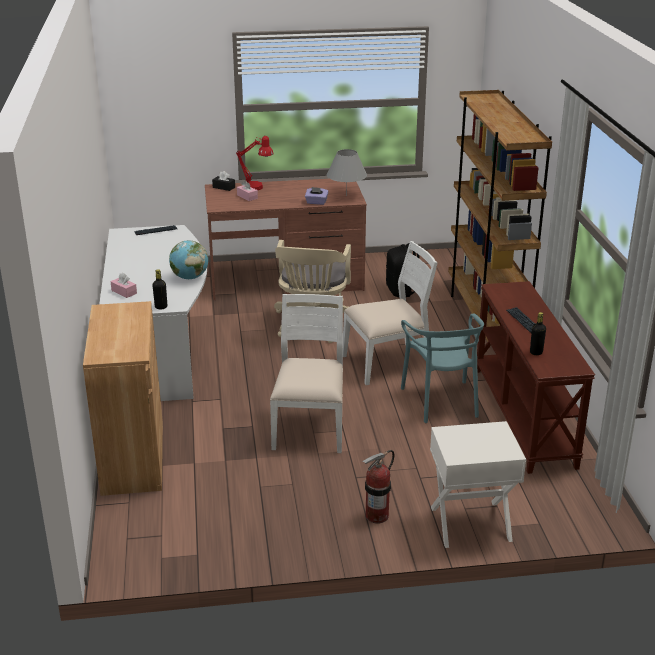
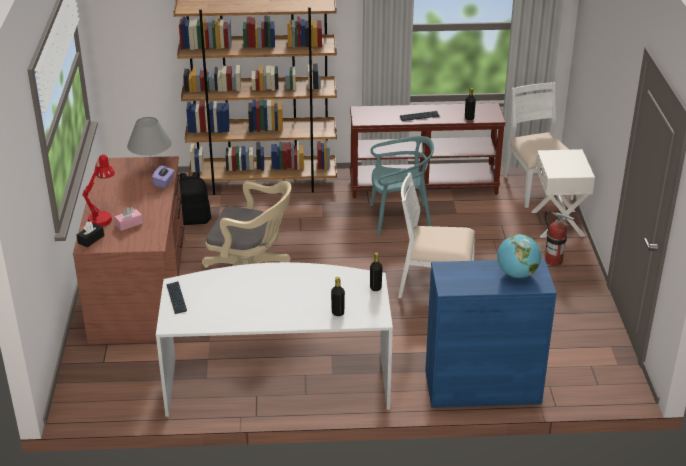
camera: 85 degrees left, 5 degrees up
brown cabinet [83,301,163,496] -> blue cabinet [425,259,557,408]
pink tissue box [110,273,137,298] -> black bottle [331,277,345,316]
globe [169,240,208,279] -> globe moved to [497,234,541,278]
white chair [343,241,438,385] -> white chair moved to [503,82,574,208]

